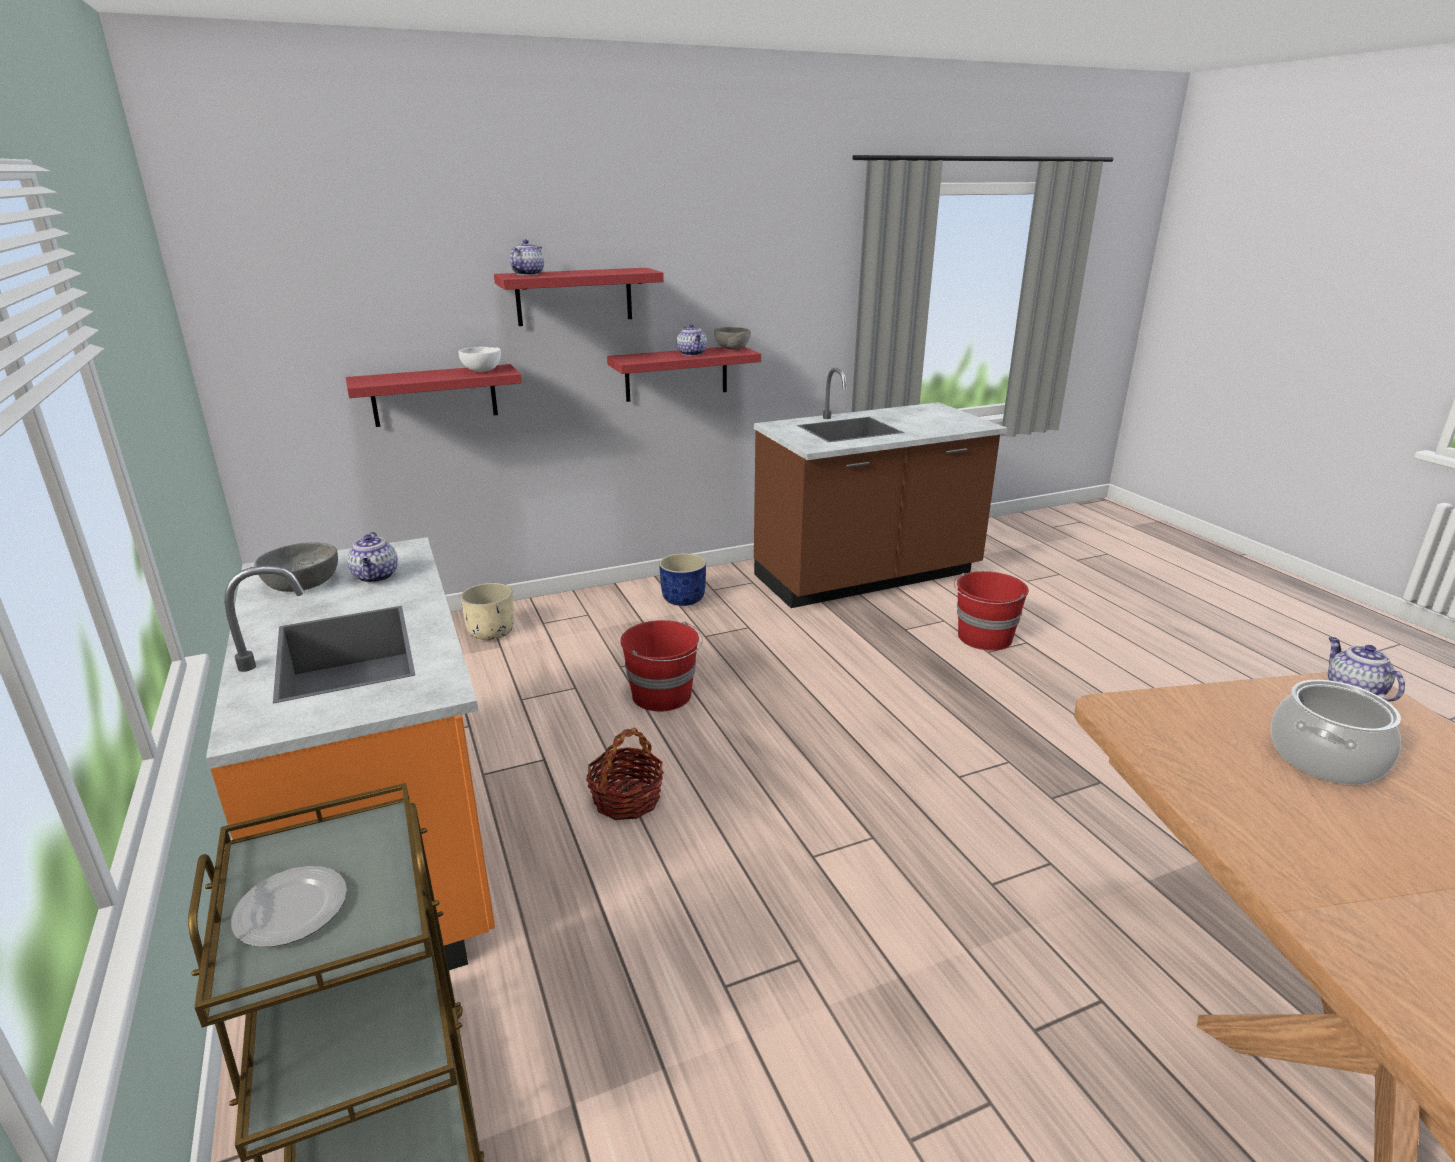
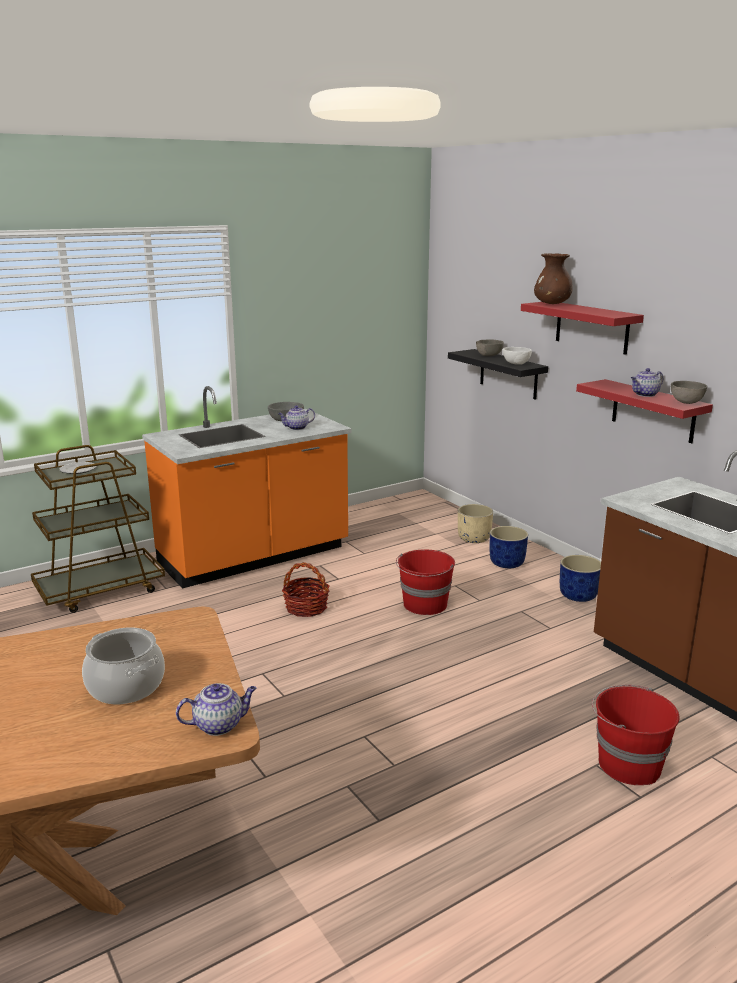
camera: 80 degrees right, 5 degrees down
red shelf [346,364,522,427] -> black shelf [448,349,548,399]
teapot [510,239,544,276] -> brown vase [534,253,573,304]
none -> grey bowl [476,340,504,356]
none -> blue planter [490,526,528,568]

